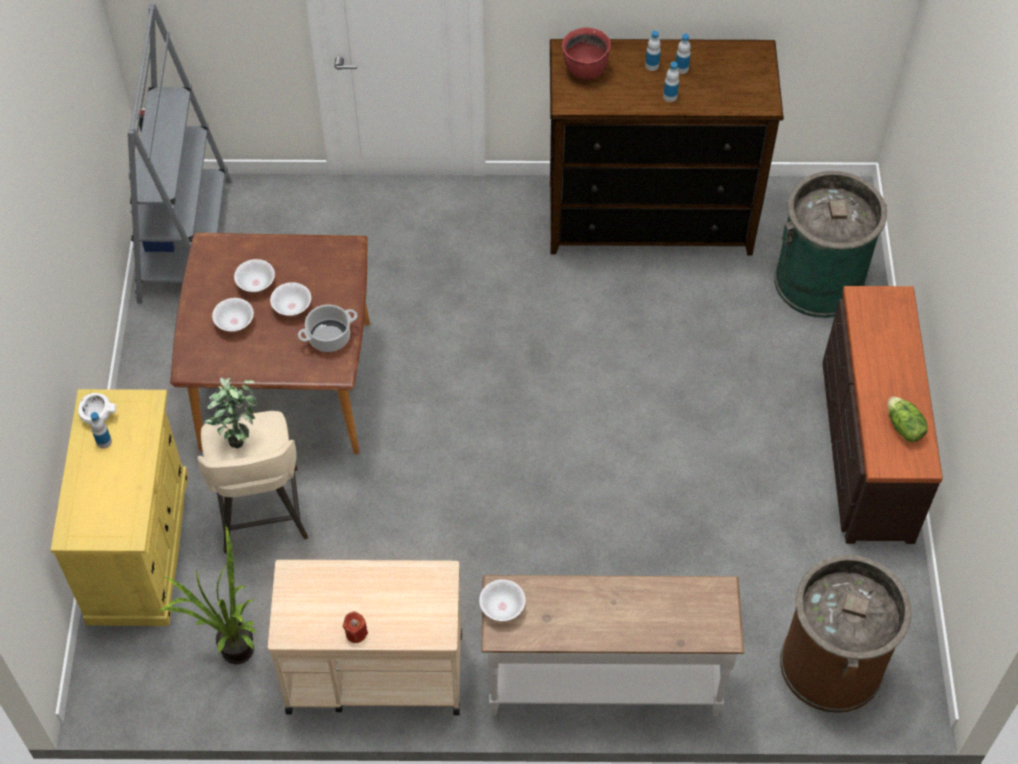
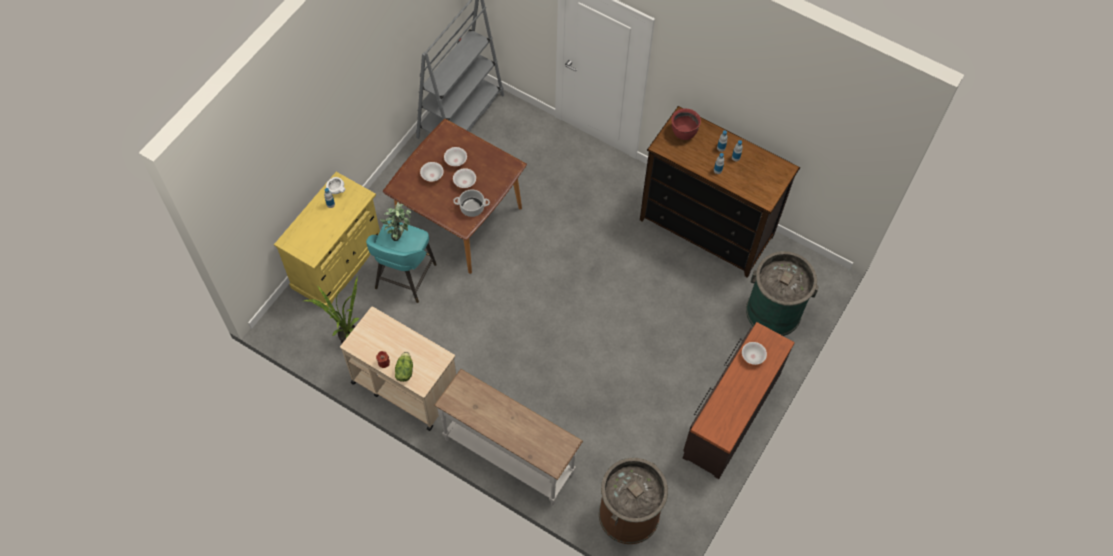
camera: 30 degrees right, 5 degrees up
beige stool [197,411,308,553] -> turquoise stool [366,220,437,303]
white bowl [479,579,525,621] -> white bowl moved to [742,342,767,365]
lettuce [888,396,928,442] -> lettuce moved to [395,352,413,382]

